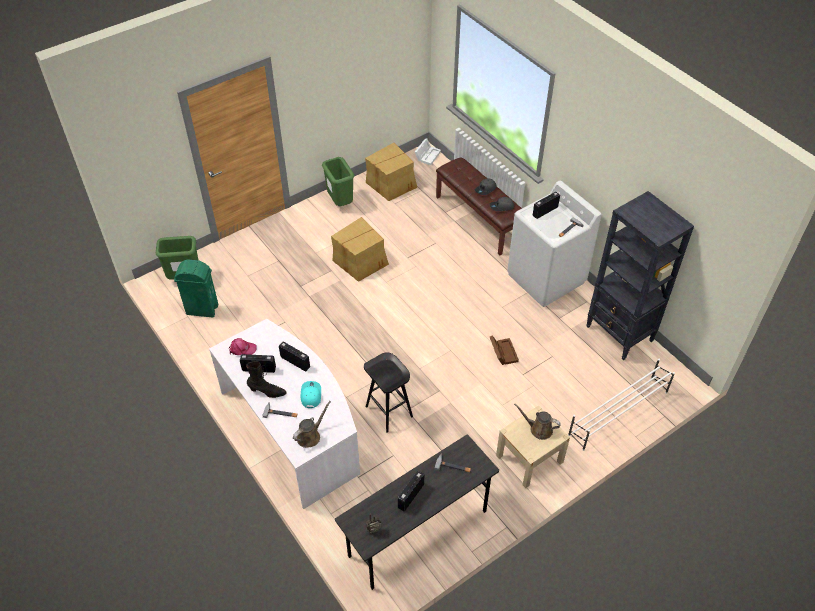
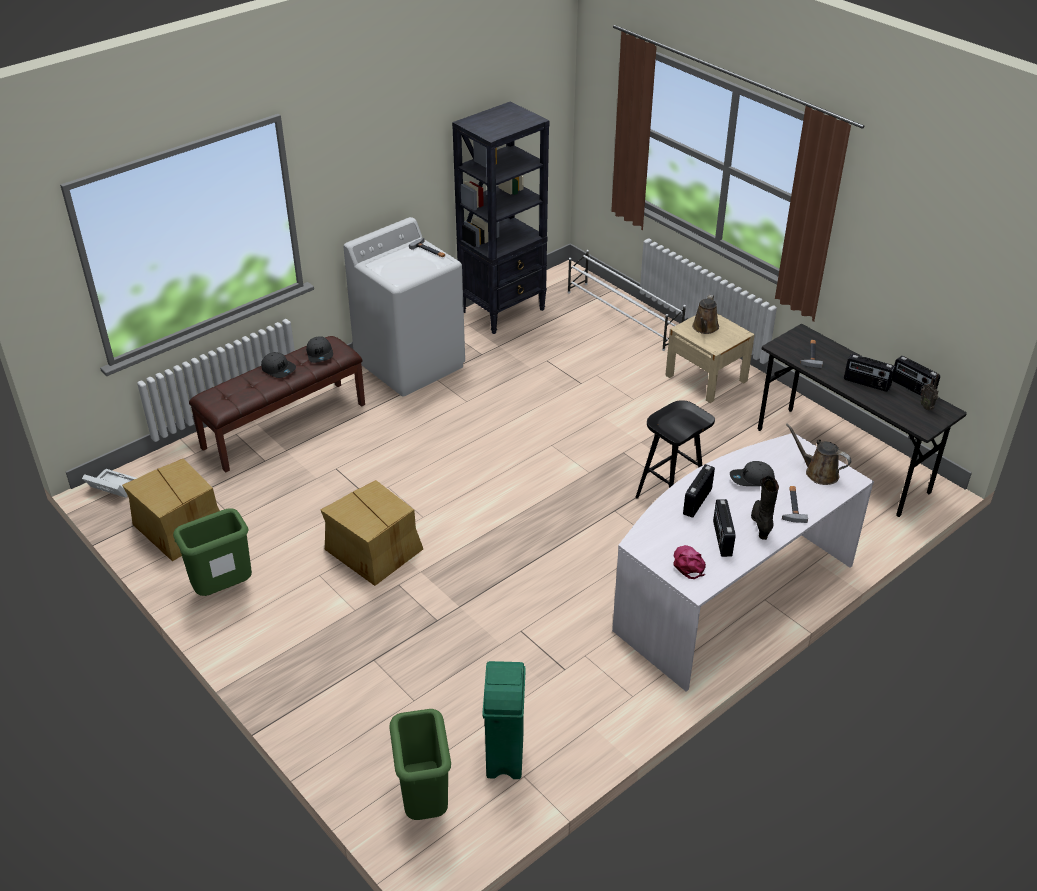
camera: 95 degrees left, 10 degrees down
turquoise cap [300,381,321,408] -> grey cap [730,461,775,486]
brown storage box [490,335,519,365] -> none
radio [533,192,560,219] -> radio moved to [892,356,940,396]

